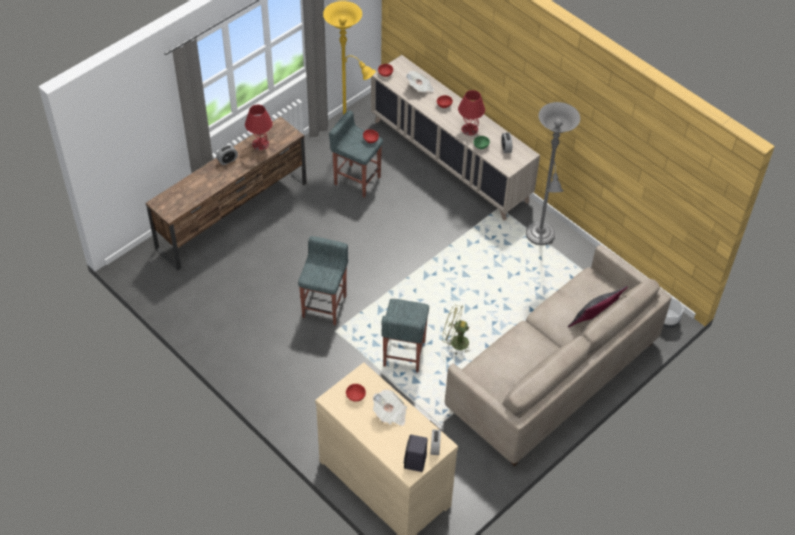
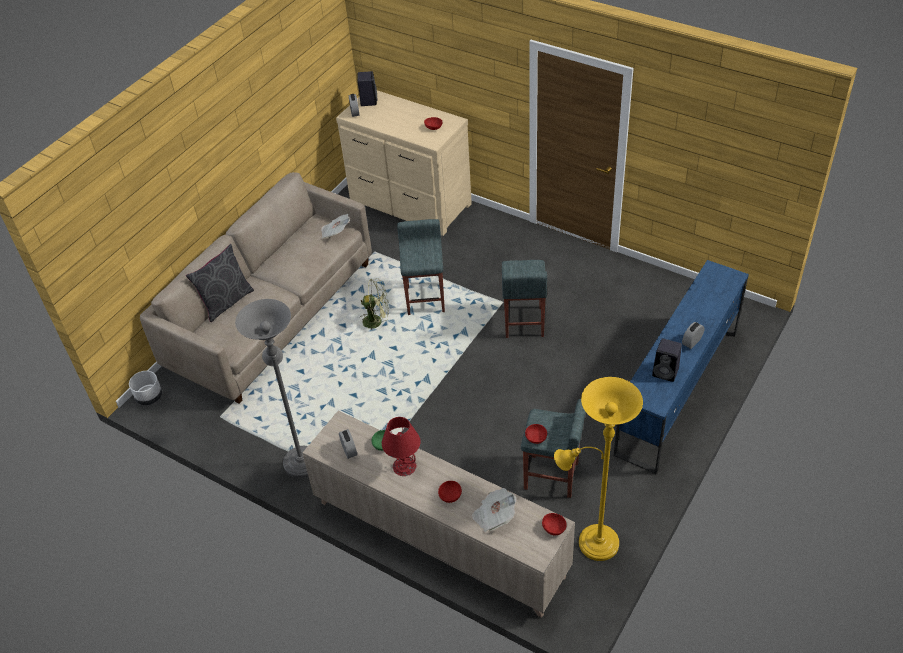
camera: 170 degrees right, 5 degrees down
brown tv stand [146,116,307,270] -> blue tv stand [614,260,749,474]
red table lamp [245,105,273,150] -> black speaker [652,338,682,382]
newspaper [373,390,407,426] -> newspaper moved to [321,214,350,239]

